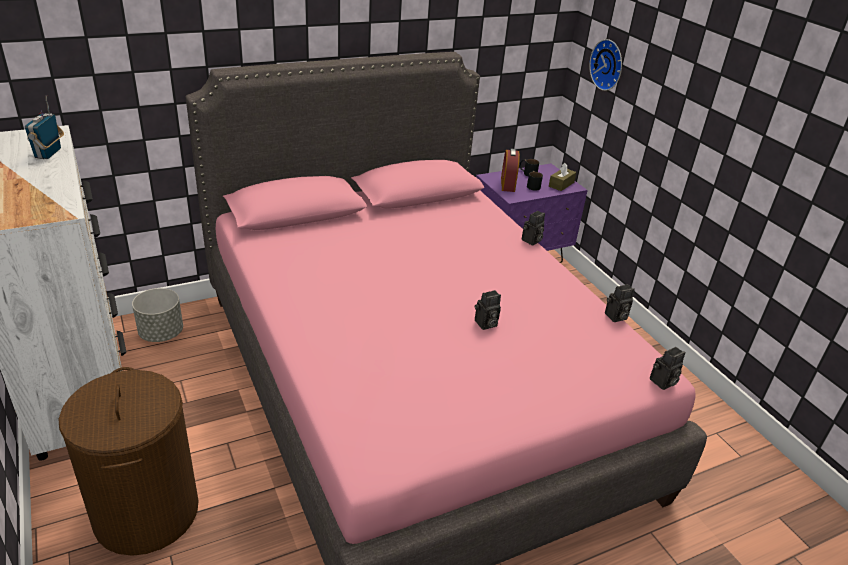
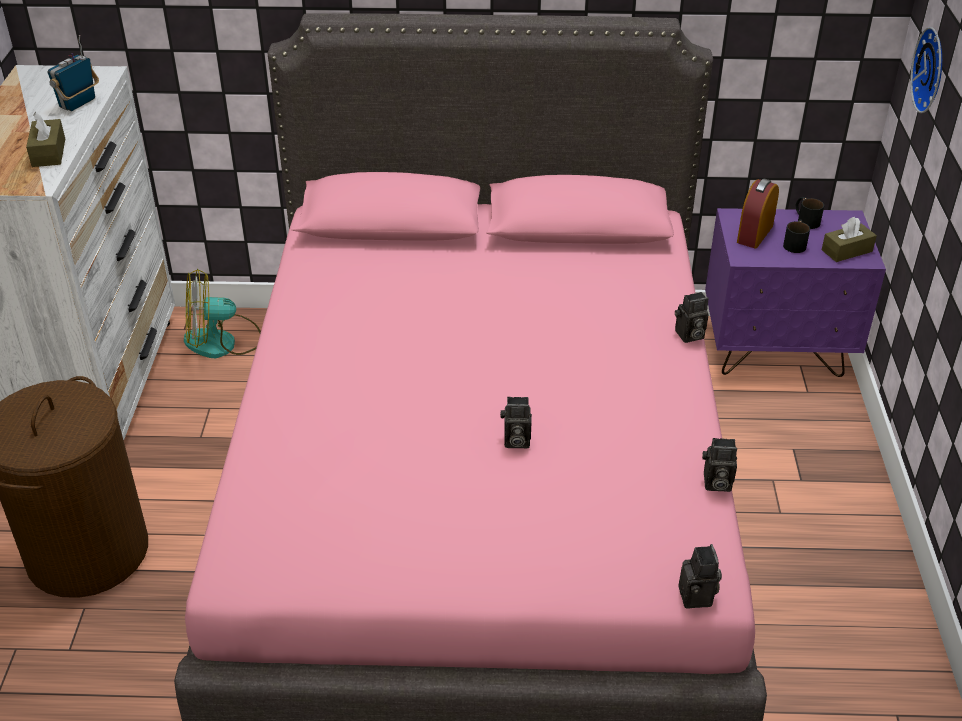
camera: 30 degrees right, 5 degrees up
grey planter [132,288,183,342] -> fan [184,269,261,358]
camera [650,347,685,390] -> camera turned 90 degrees counterclockwise [678,544,722,608]
none -> brown tissue box [26,112,65,167]

